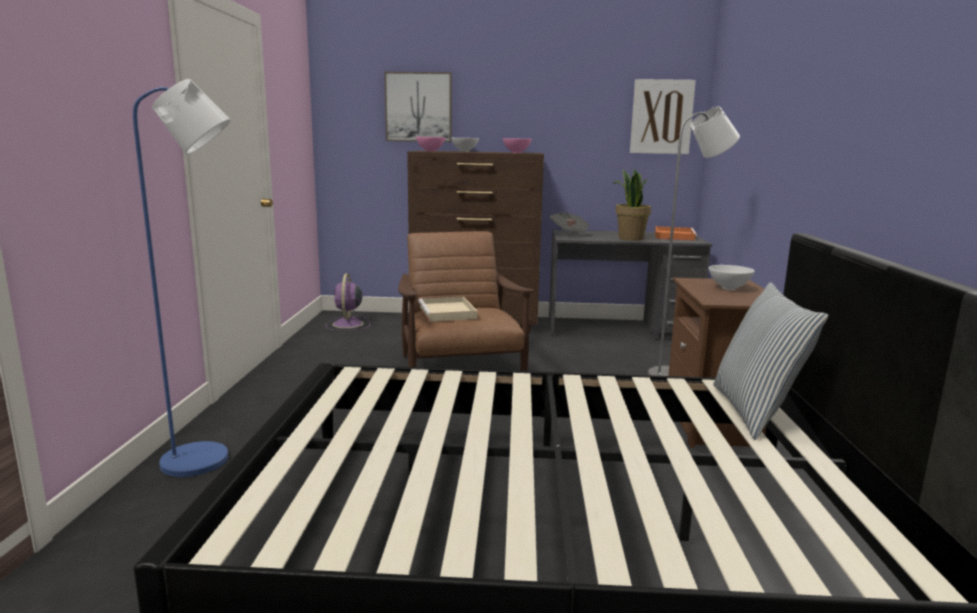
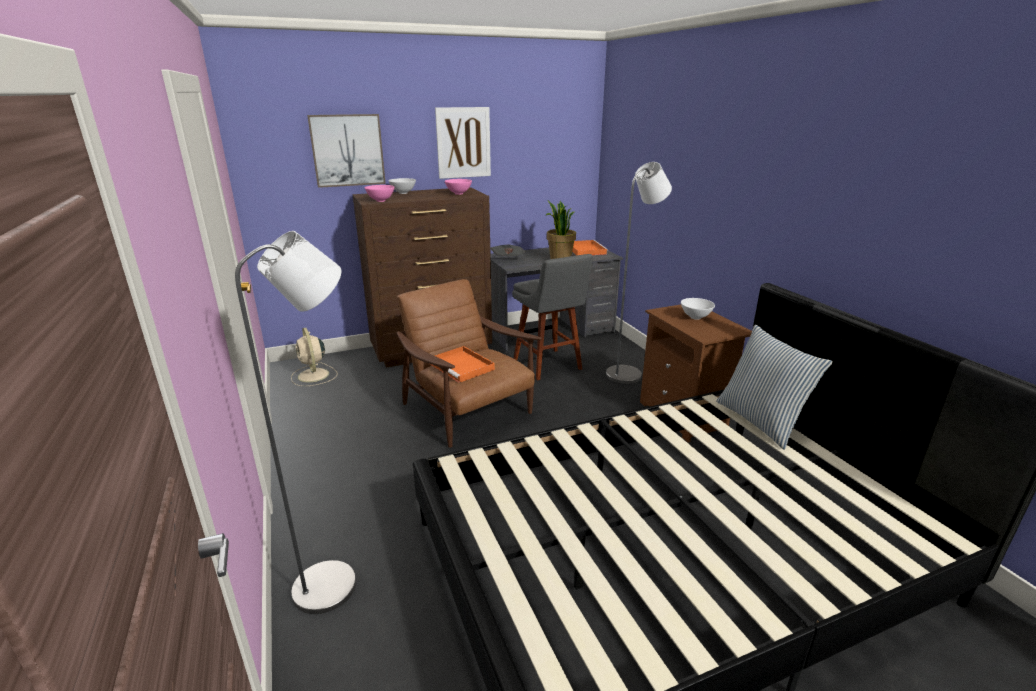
camera: 25 degrees left, 10 degrees up
blue floor lamp [133,79,231,477] -> grey floor lamp [235,231,356,614]
purple fan [326,274,370,331] -> beige fan [291,328,338,386]
beige tray [418,297,477,322] -> orange tray [430,346,495,383]
picture [630,79,696,154] -> picture moved to [435,107,491,179]
none -> grey stool [512,254,593,381]

